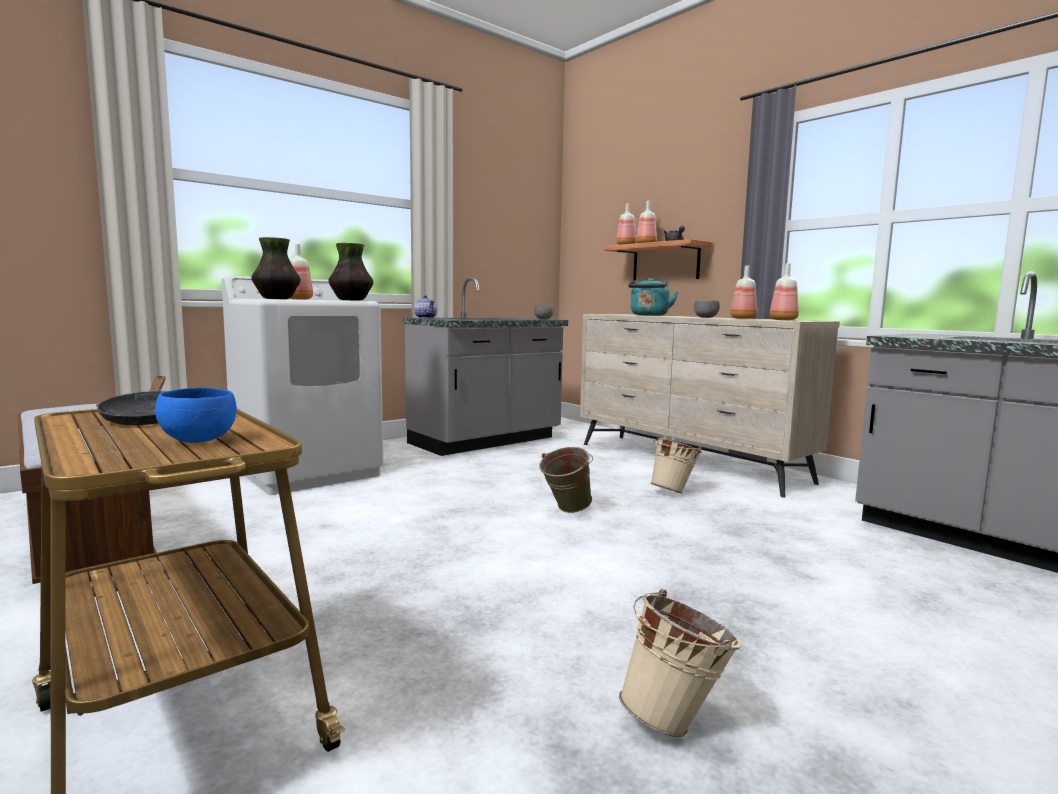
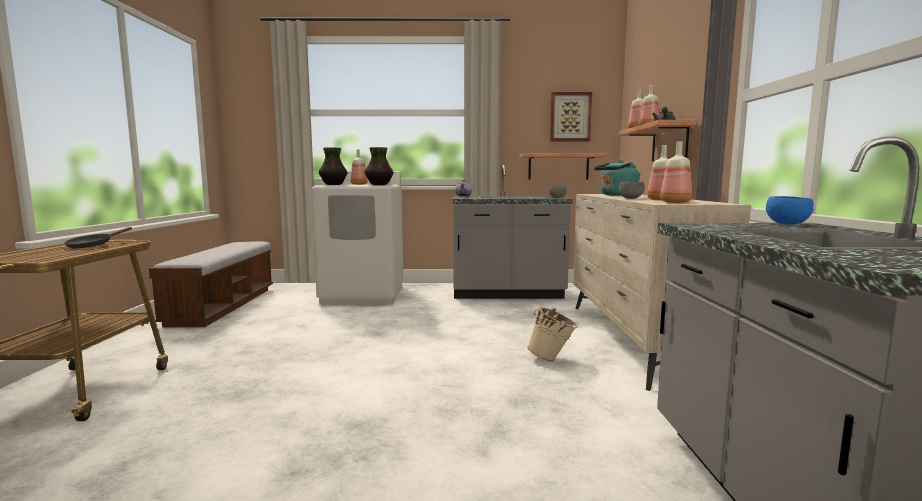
camera: 40 degrees right, 0 degrees up
blue bowl [155,388,237,443] -> blue bowl moved to [766,196,814,225]
green bucket [539,447,593,513] -> none
beige bucket [619,589,742,737] -> none
none -> shelf [519,153,606,180]
none -> picture [550,92,592,142]

